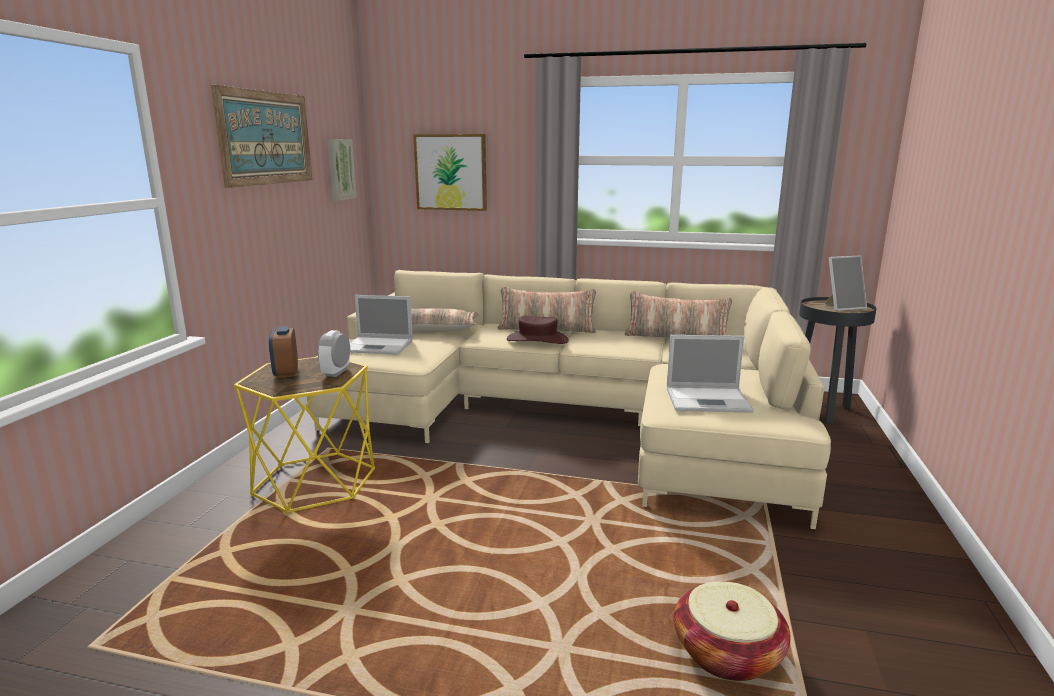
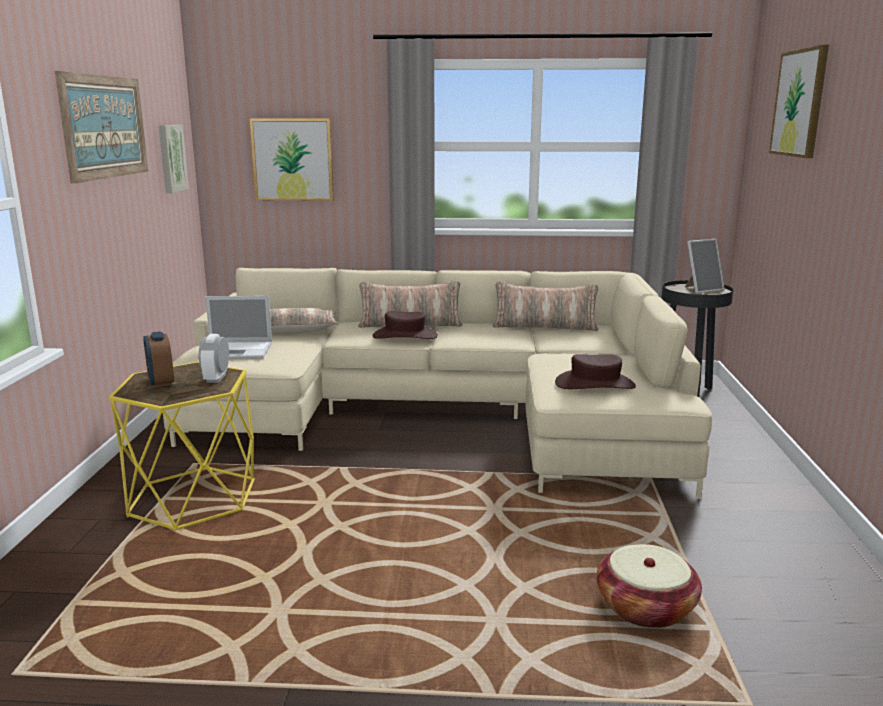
camera: 10 degrees left, 0 degrees up
laptop [667,335,754,413] -> brown hat [555,354,636,389]
none -> picture [769,45,829,158]

